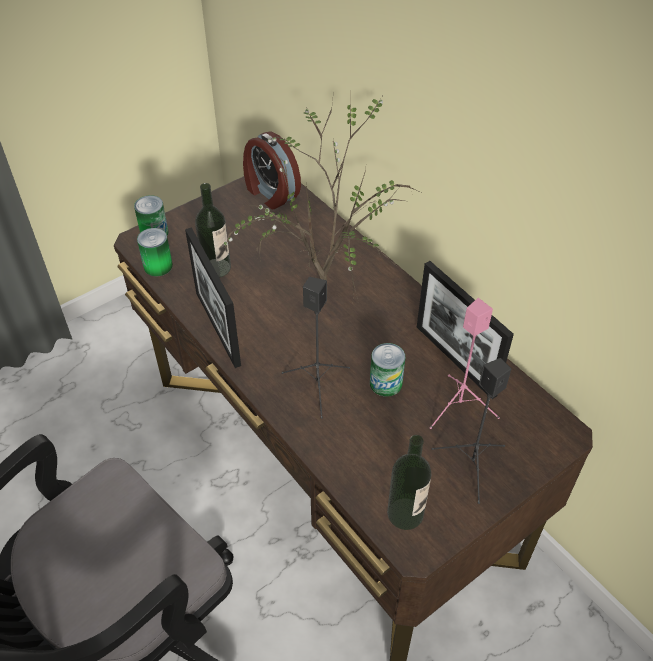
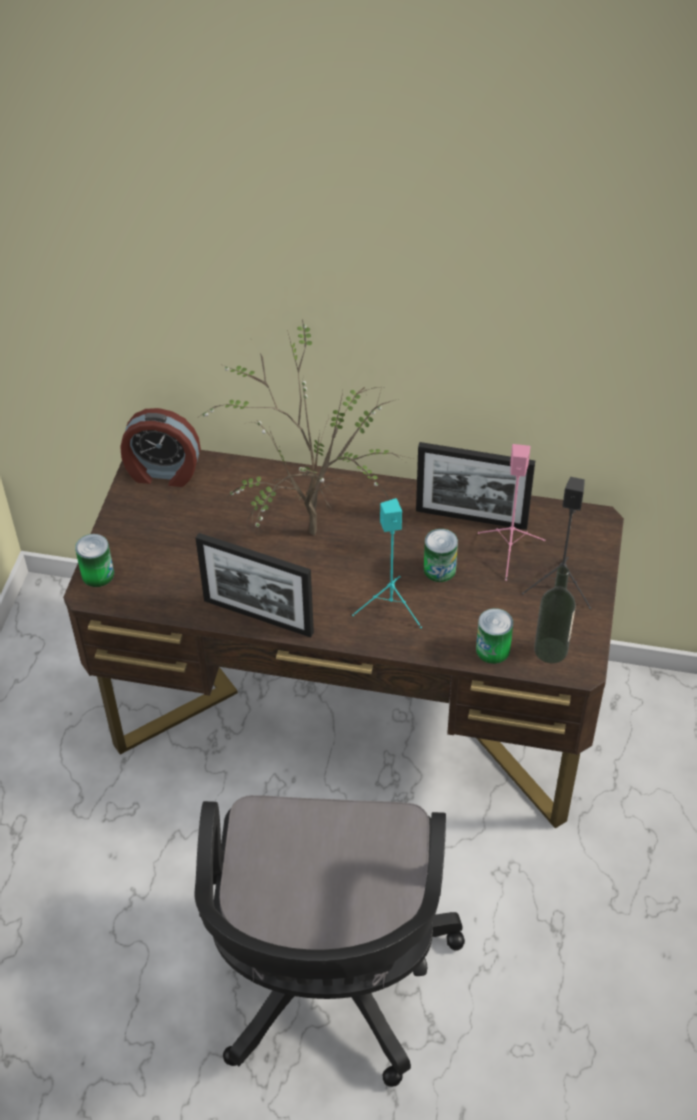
camera: 40 degrees left, 0 degrees up
can [137,228,173,276] -> can moved to [476,608,513,664]
bottle [195,183,231,278] -> none
black speaker [282,277,350,419] -> turquoise speaker [352,498,422,628]

